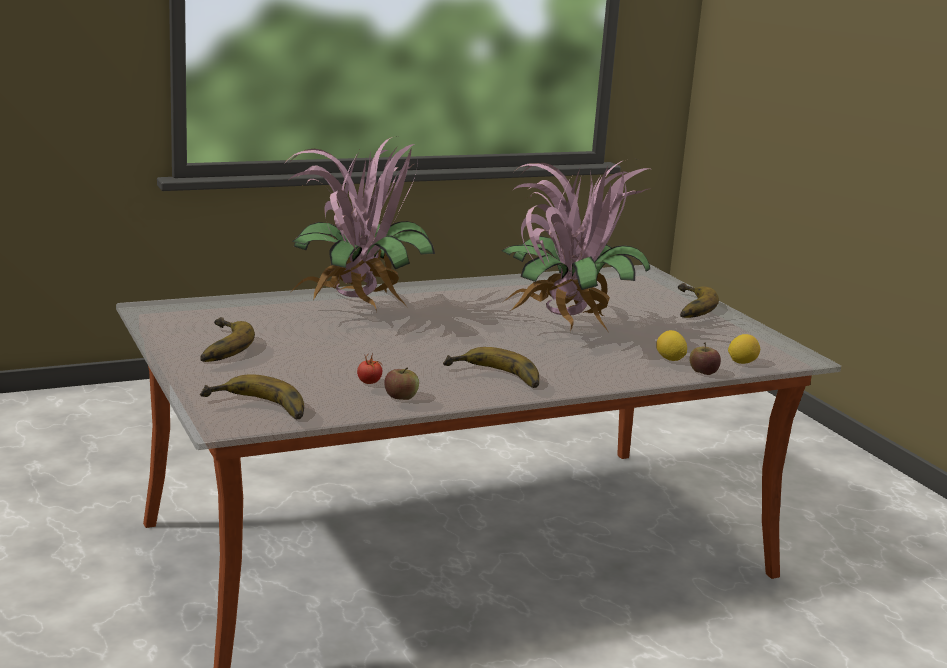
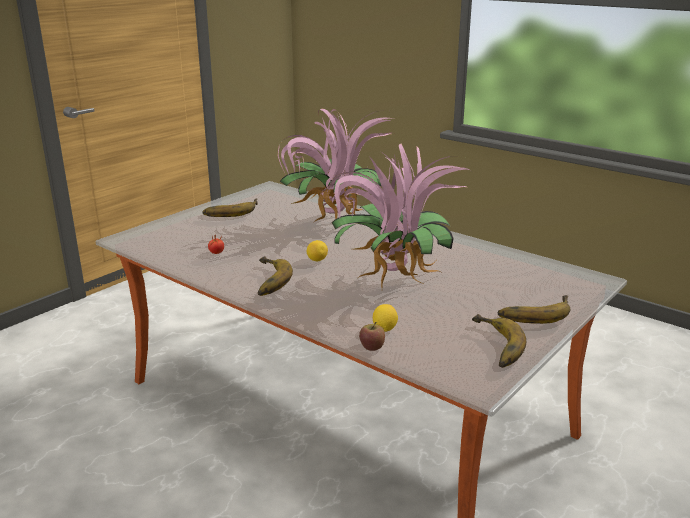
camera: 65 degrees right, 5 degrees up
banana [200,375,304,419] -> banana moved to [472,314,526,368]
apple [384,368,419,400] -> none
lemon [728,334,760,364] -> lemon moved to [307,240,328,261]

